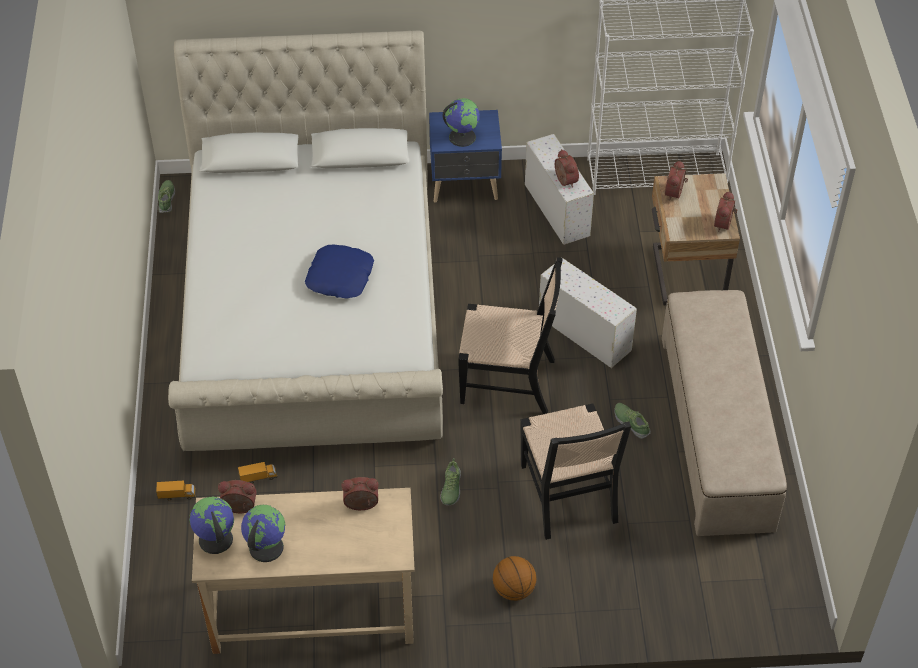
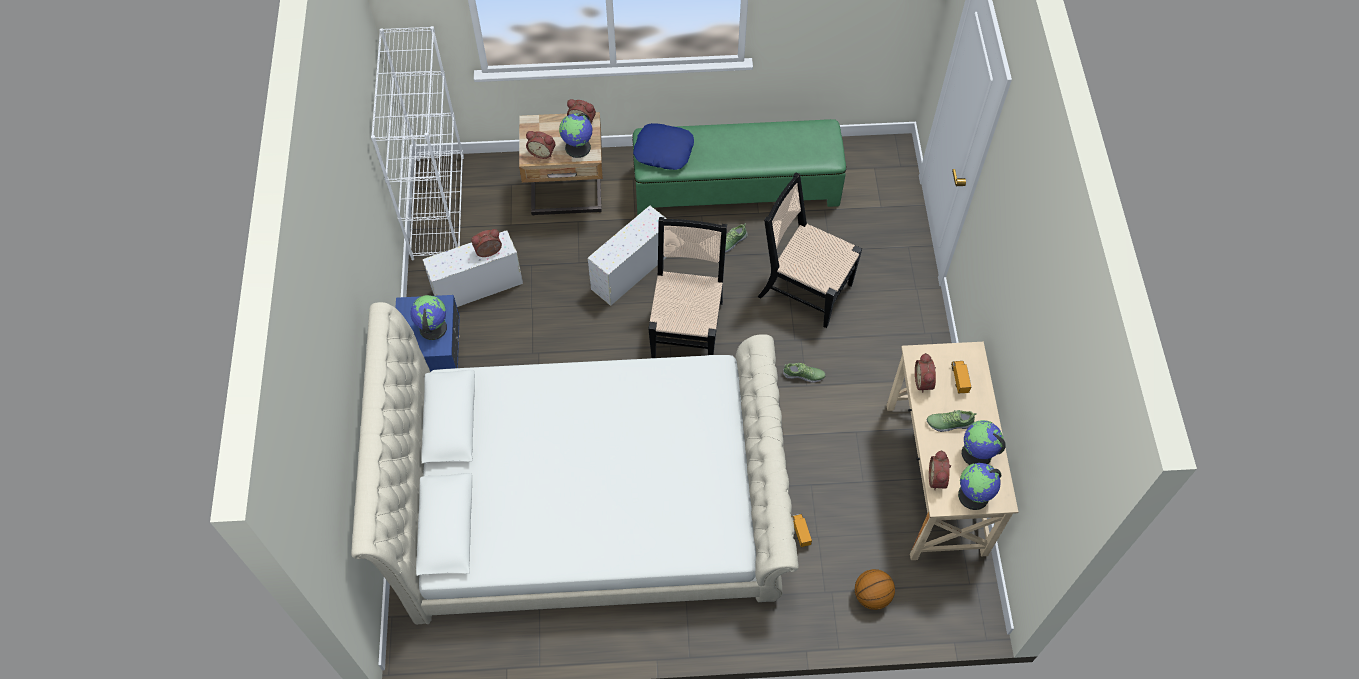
camera: 90 degrees left, 10 degrees up
toy truck [156,480,196,501] -> toy truck moved to [951,361,971,394]
shoe [158,180,175,213] -> shoe moved to [927,410,977,432]
blue pillow [305,245,374,299] -> blue pillow moved to [633,123,694,170]
basketball [493,556,537,601] -> basketball moved to [855,569,895,610]
chair [520,404,631,540] -> chair turned 135 degrees counterclockwise [758,172,862,328]
beige bench [662,290,787,536] -> green bench [632,119,846,215]
none -> globe [559,113,592,158]

